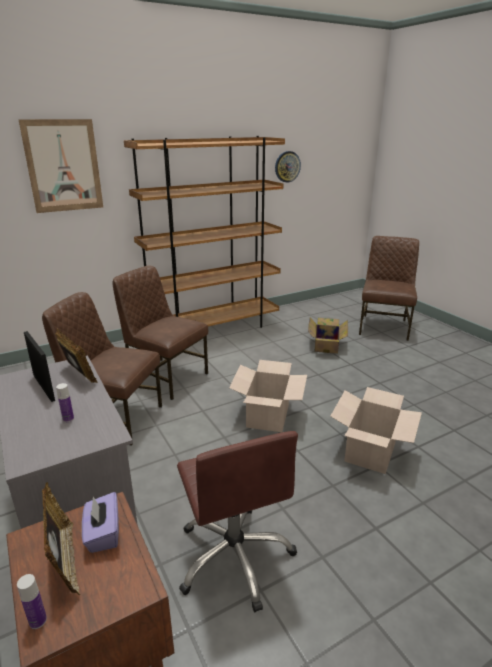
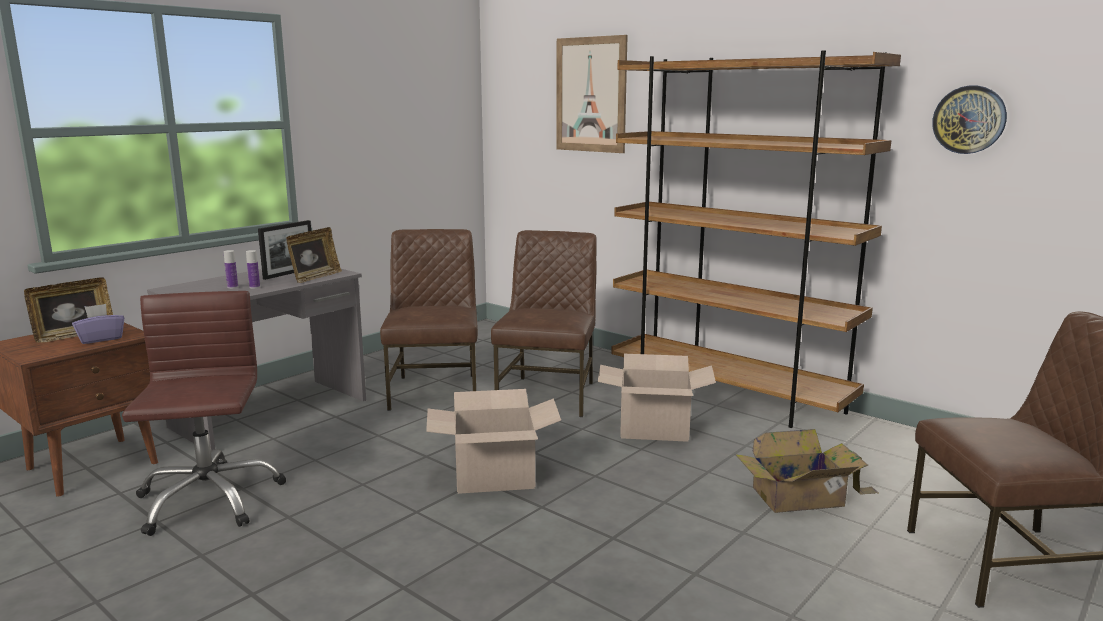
camera: 70 degrees right, 10 degrees down
bottle [17,574,47,629] -> bottle moved to [246,250,260,289]
brown office chair [177,431,298,612] -> brown office chair turned 120 degrees clockwise [122,291,286,536]
cardboard box [330,387,422,474] -> cardboard box moved to [598,354,716,442]

